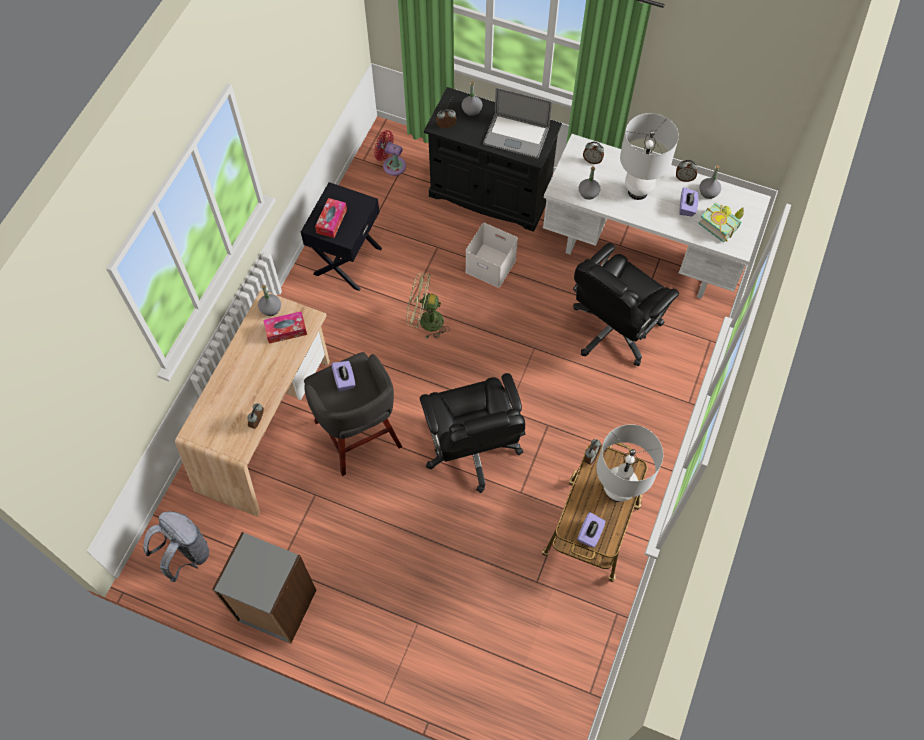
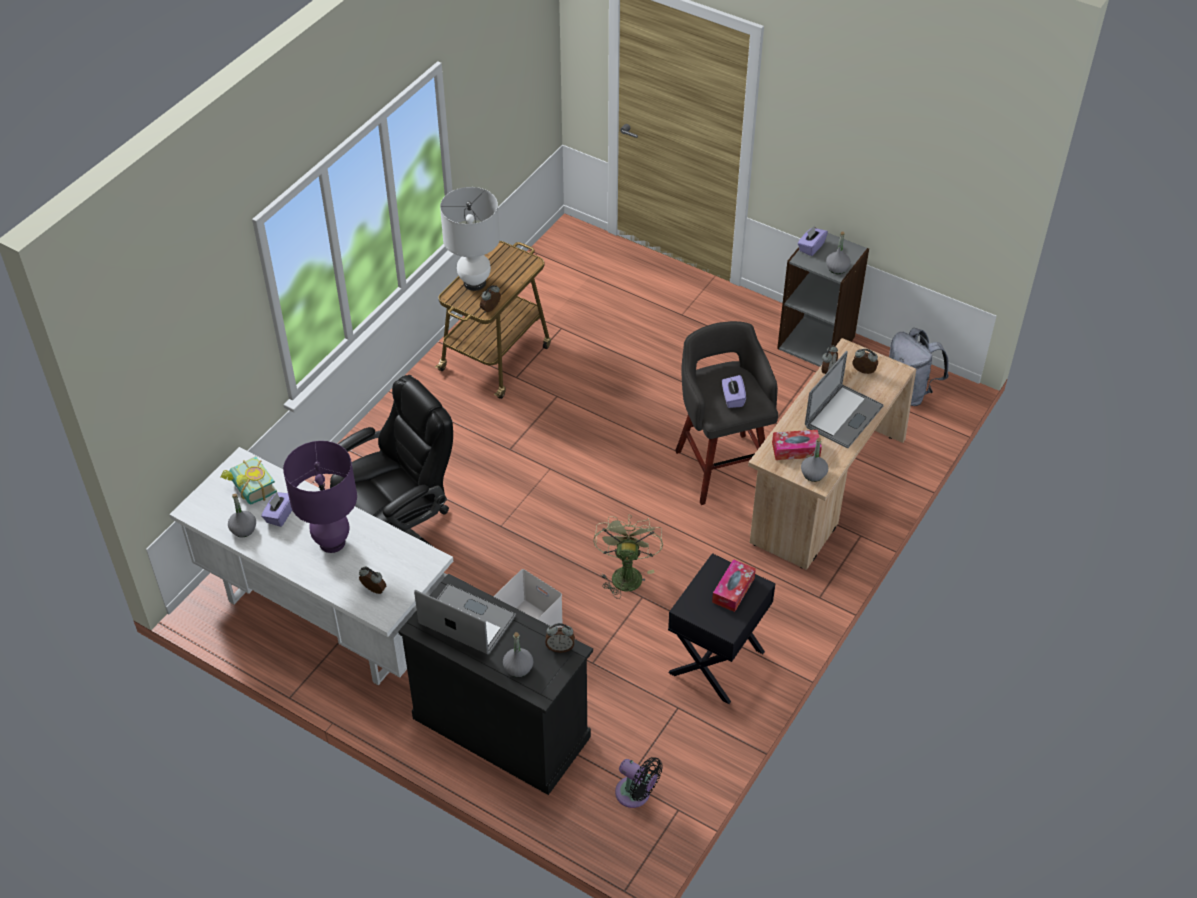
camera: 170 degrees left, 15 degrees down
red fan [374,130,406,176] -> black fan [615,757,663,808]
green fan [407,273,450,339] -> green fan turned 105 degrees counterclockwise [593,514,663,599]
black office chair [420,373,525,493] -> none
purple tissue box [577,512,606,547] -> purple tissue box moved to [798,225,828,256]
grey bottle [579,166,600,200] -> grey bottle moved to [826,231,851,274]
white table lamp [620,113,679,200] -> purple table lamp [283,441,357,553]
alarm clock [676,160,698,182] -> alarm clock moved to [852,349,878,374]
none -> laptop [805,351,884,448]

